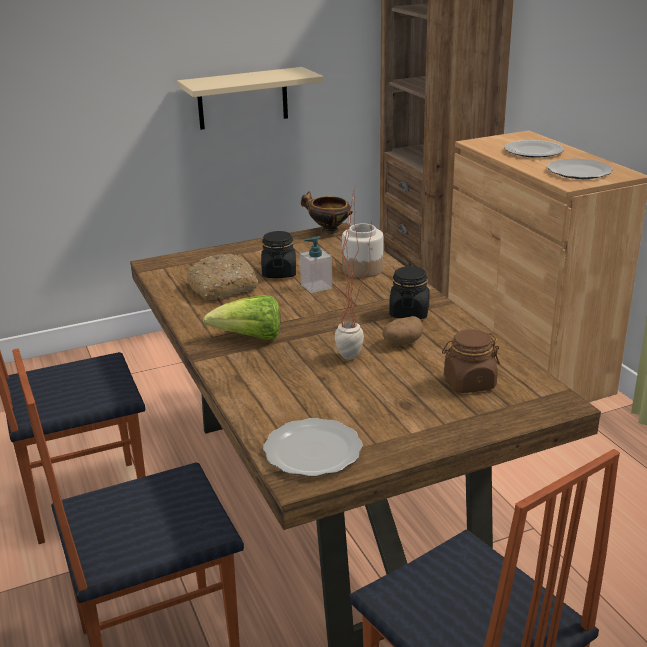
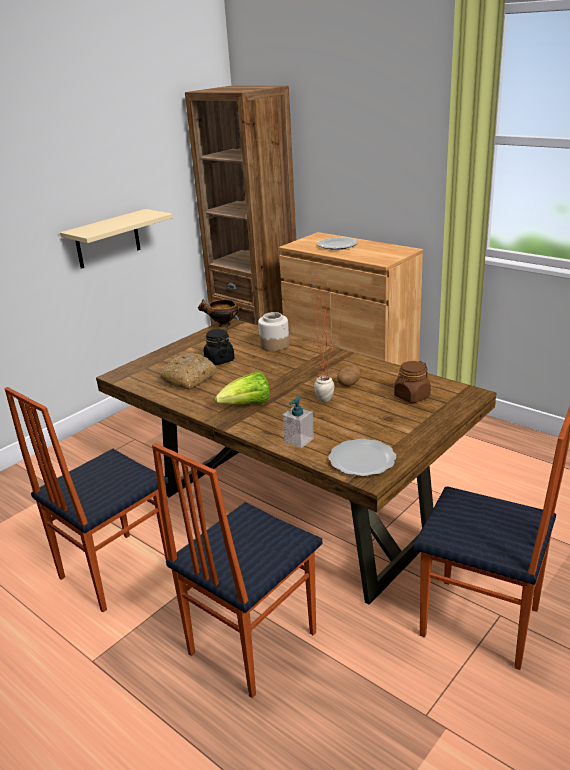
camera: 25 degrees left, 0 degrees up
soap dispenser [300,236,332,293] -> soap dispenser moved to [283,396,314,448]
black jar [389,266,430,319] -> none
plate [547,158,613,179] -> none

